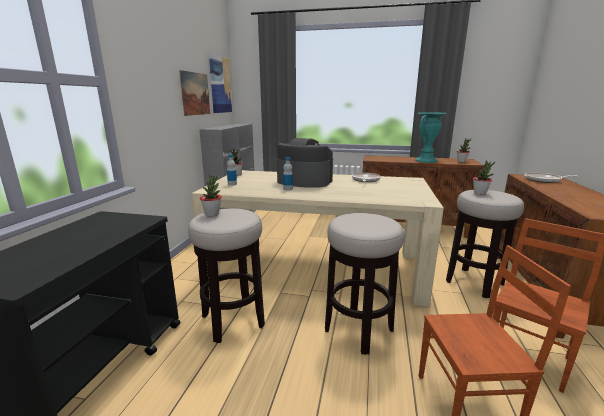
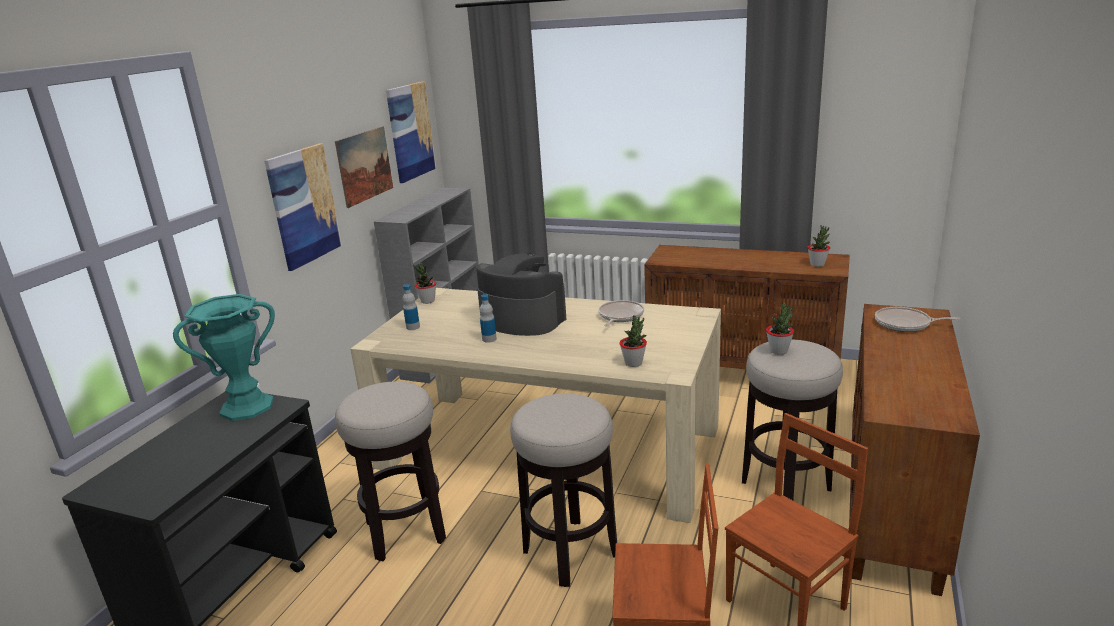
camera: 10 degrees right, 5 degrees up
potted plant [200,175,222,216] -> potted plant moved to [620,315,647,367]
turquoise vase [415,112,446,163] -> turquoise vase moved to [173,294,275,421]
none -> picture [264,144,342,271]

